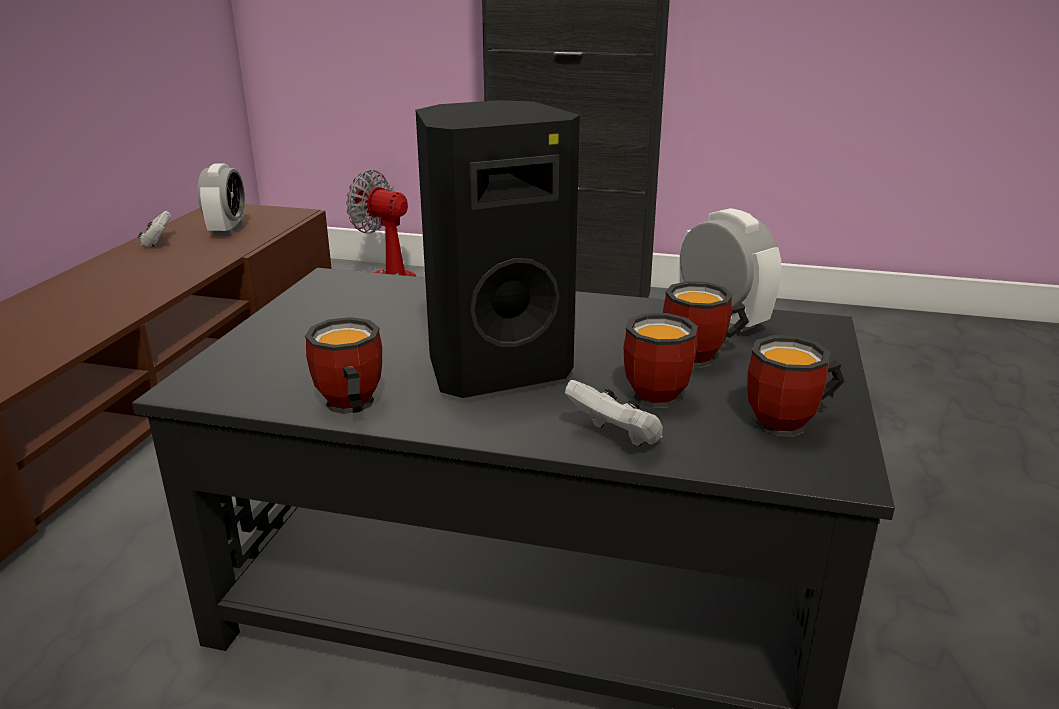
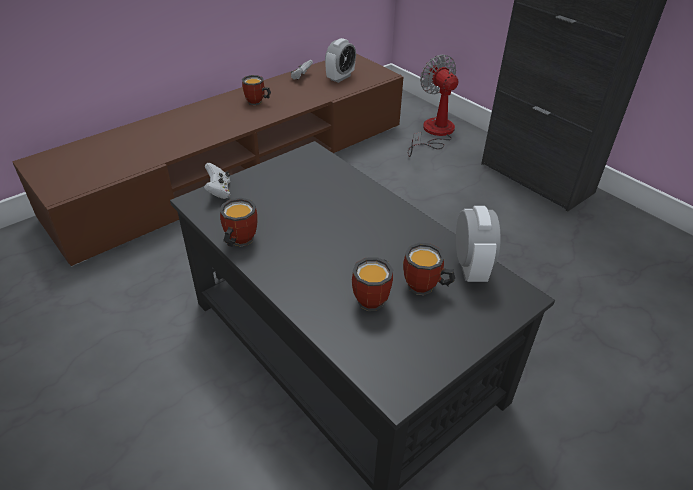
camera: 35 degrees right, 15 degrees up
black speaker [416,100,580,398] -> none
white game controller [564,380,663,447] -> white game controller moved to [204,163,230,199]
mug [747,335,845,437] -> mug moved to [242,75,271,105]

